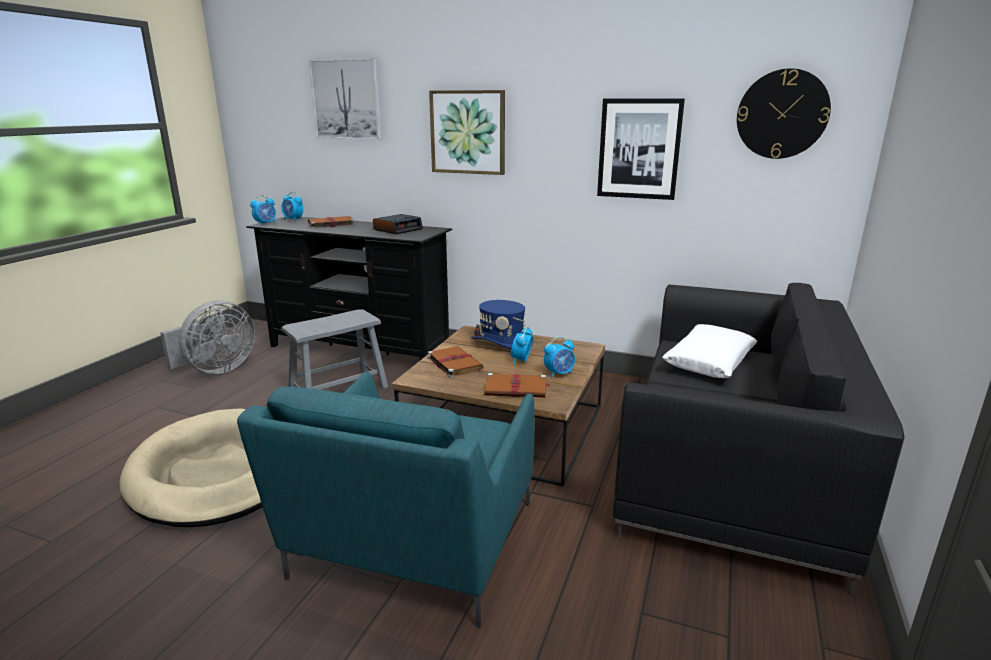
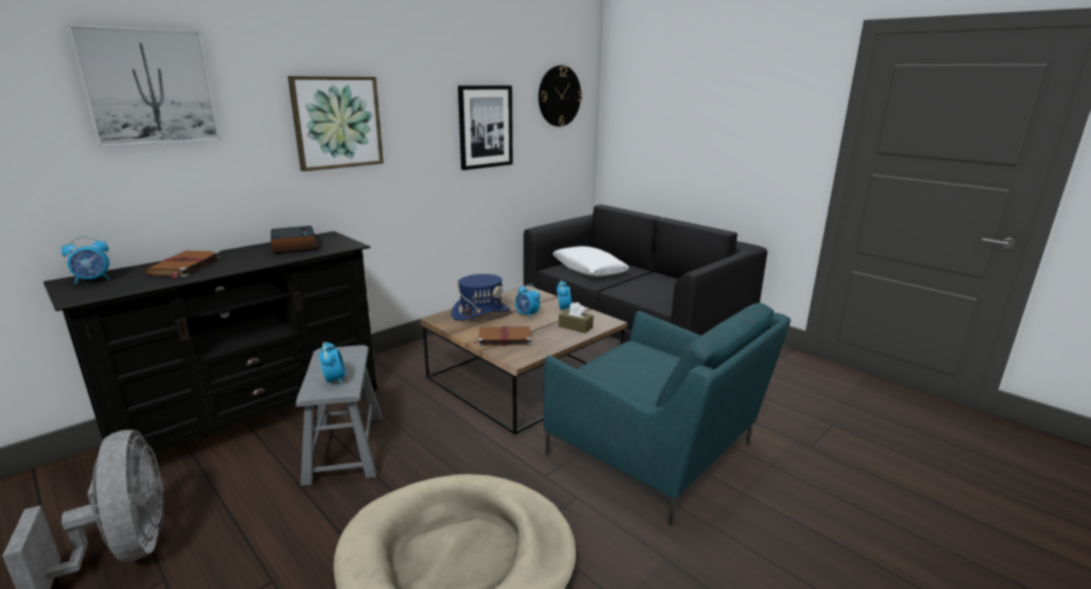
camera: 65 degrees left, 0 degrees up
alarm clock [250,195,276,226] -> alarm clock moved to [319,342,346,386]
brown book [484,373,550,398] -> brown tissue box [559,302,593,333]

